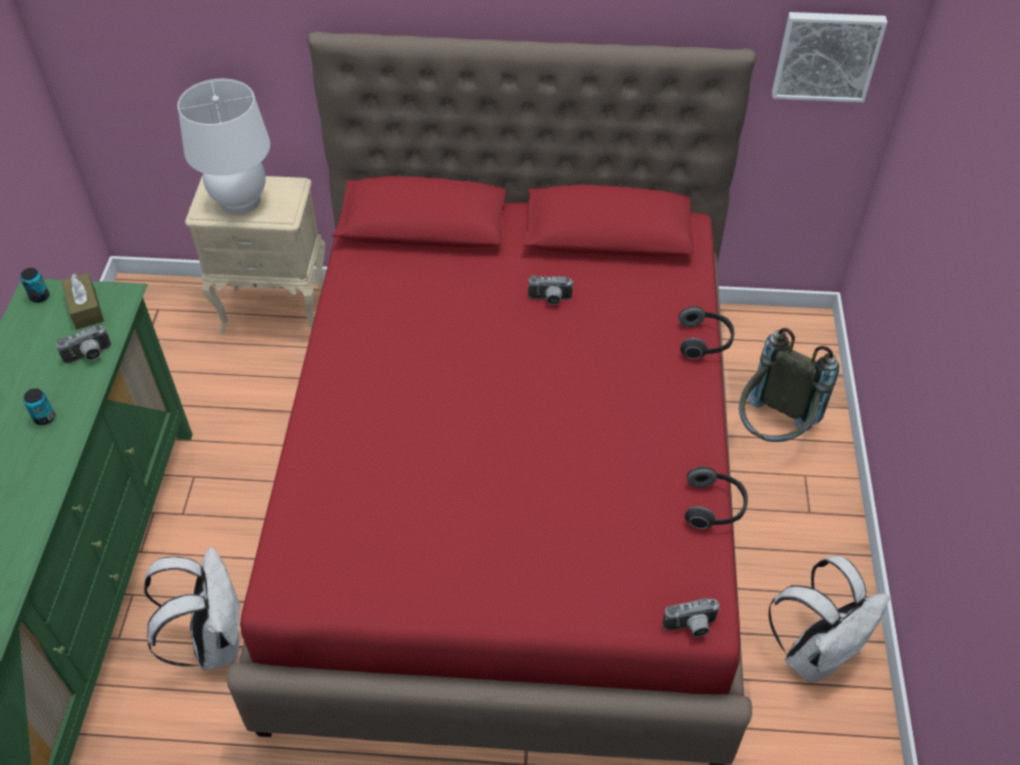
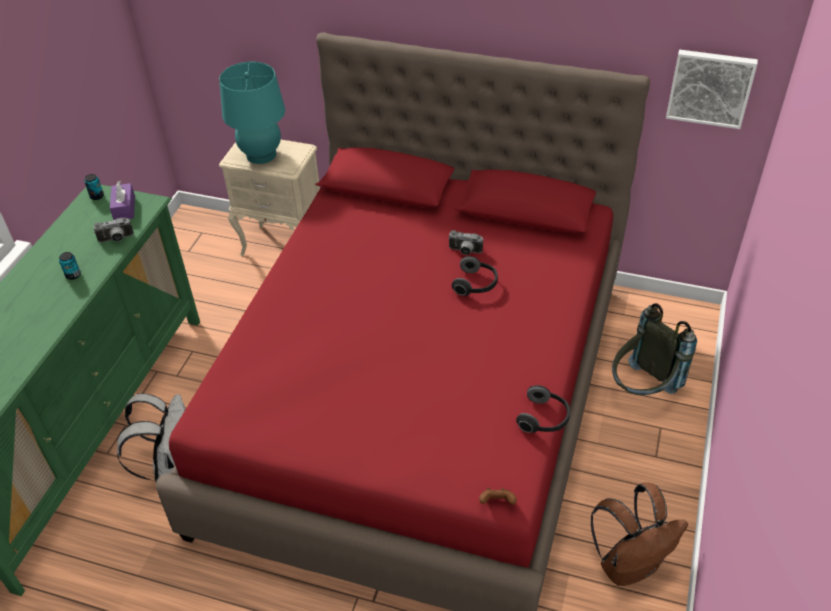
camera: 15 degrees right, 5 degrees down
brown tissue box [61,273,104,329] -> purple tissue box [110,181,135,220]
white table lamp [178,79,270,215] -> turquoise table lamp [219,62,285,164]
camera [662,598,720,637] -> brown game controller [479,488,517,505]
headphones [678,306,734,359] -> headphones moved to [452,256,498,296]
white backpack [769,556,890,683] -> brown backpack [590,482,688,586]

